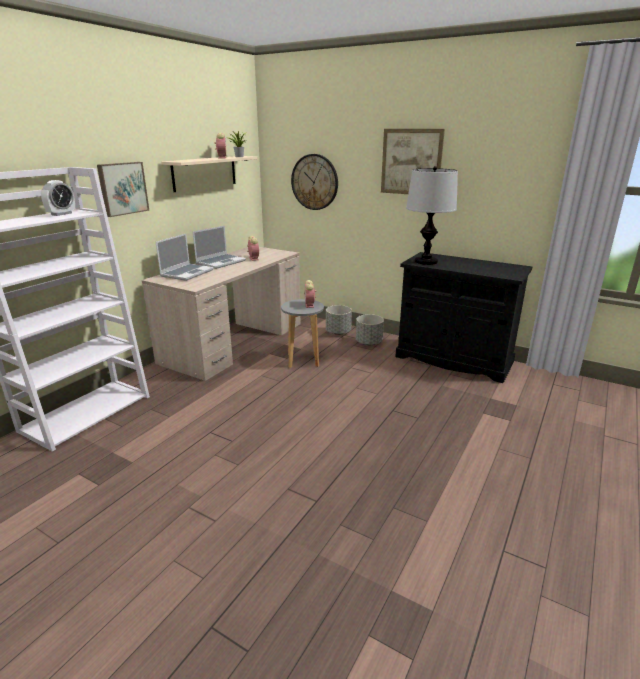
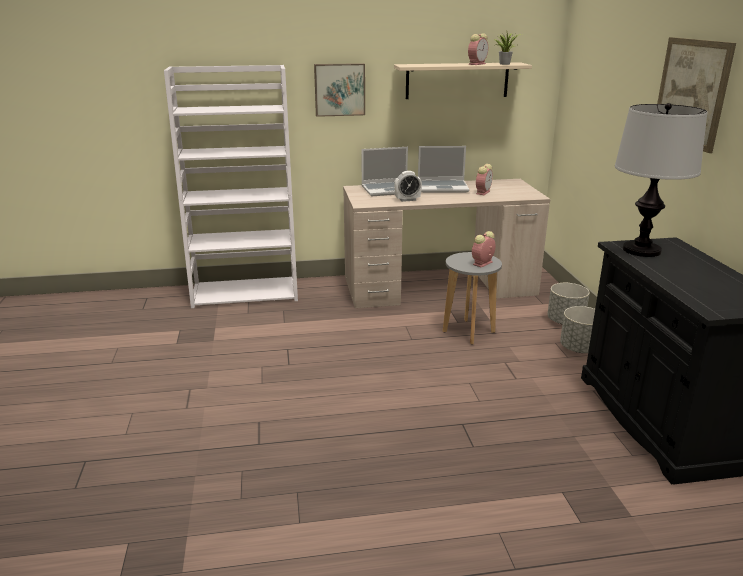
camera: 50 degrees right, 0 degrees up
alarm clock [41,180,75,216] -> alarm clock moved to [394,171,422,202]
wall clock [291,154,338,210] -> none

